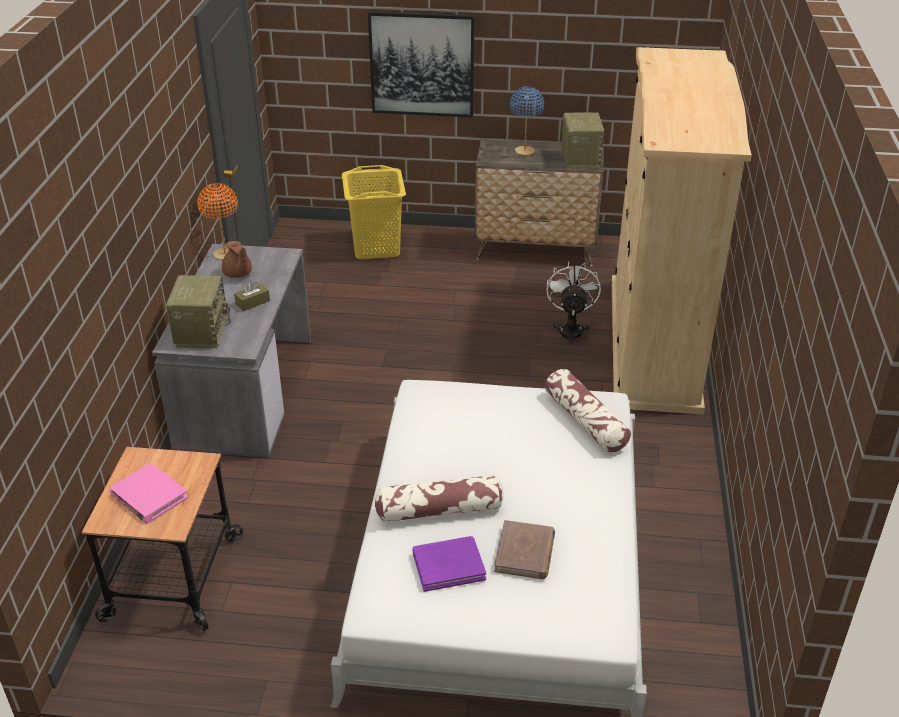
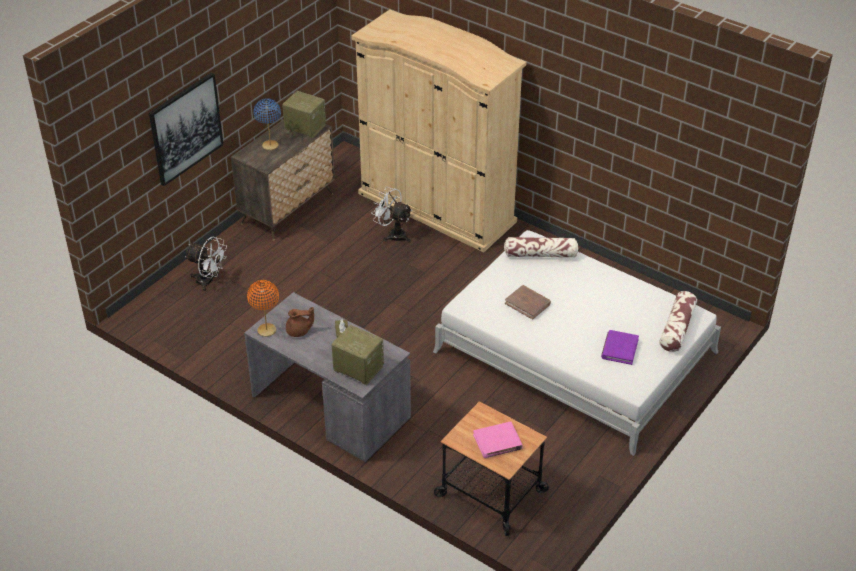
camera: 60 degrees left, 5 degrees up
yellow laundry basket [342,165,406,259] -> white fan [185,237,227,291]
pillow [375,475,504,522] -> pillow moved to [659,291,697,352]
brown book [494,520,555,579] -> brown book moved to [505,285,551,320]

